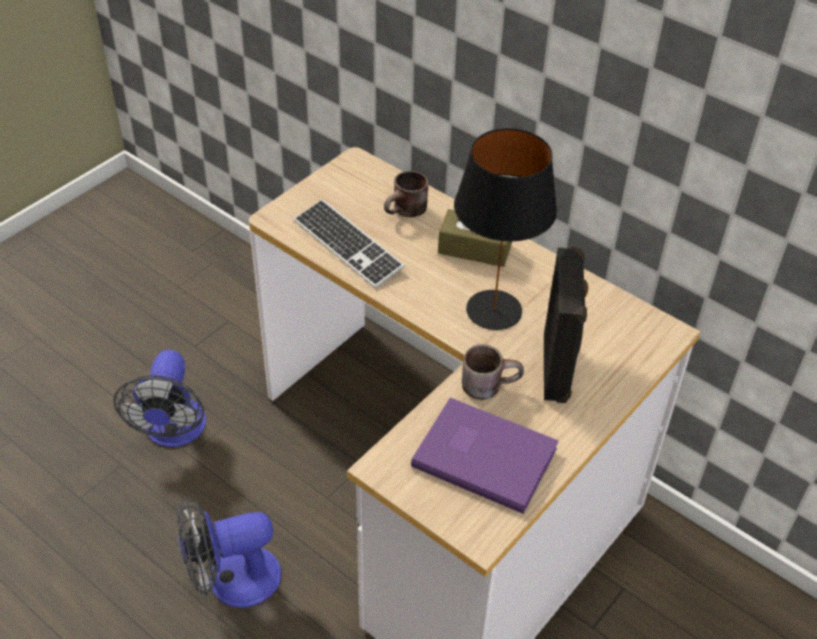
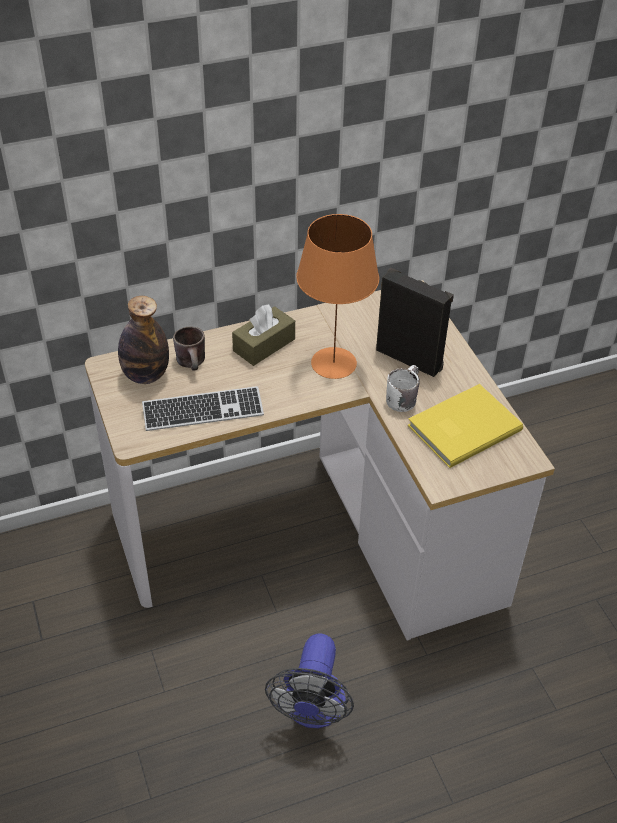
camera: 60 degrees left, 0 degrees up
fan [114,350,206,447] -> none
purple book [411,398,559,514] -> yellow book [408,384,523,468]
black table lamp [454,128,558,330] -> orange table lamp [296,214,379,379]
brown mug [462,344,524,400] -> white mug [386,365,420,412]
none -> bottle [118,296,169,384]

